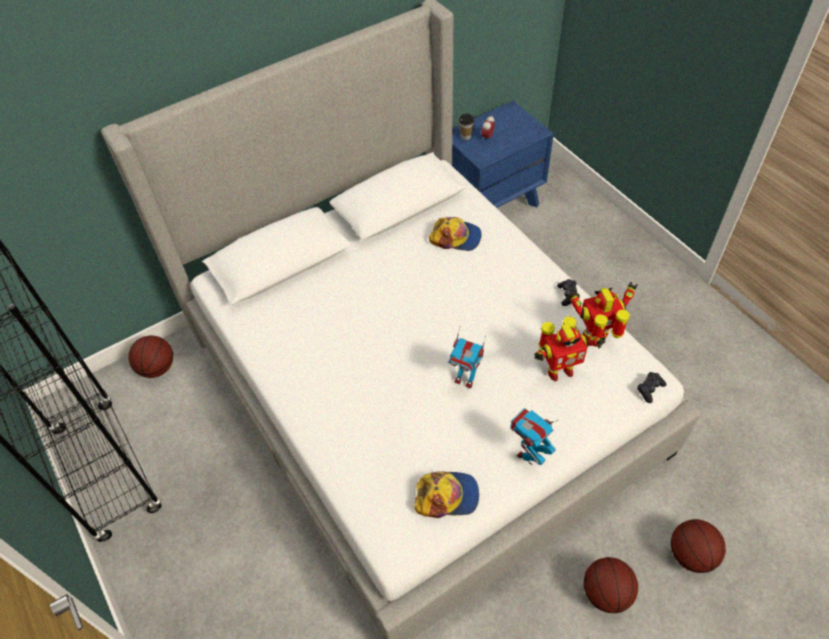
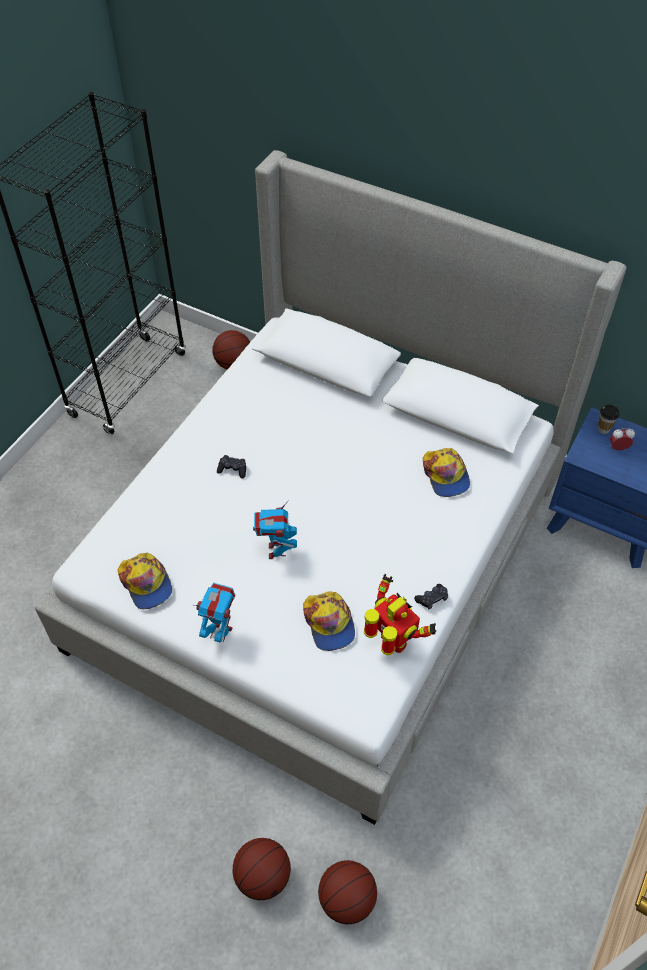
camera: 60 degrees right, 0 degrees up
toy robot [534,316,606,381] -> cap [303,592,355,651]
basketball [584,557,638,613] -> basketball moved to [318,860,377,924]
black game controller [637,372,666,403] -> black game controller moved to [217,455,246,479]

